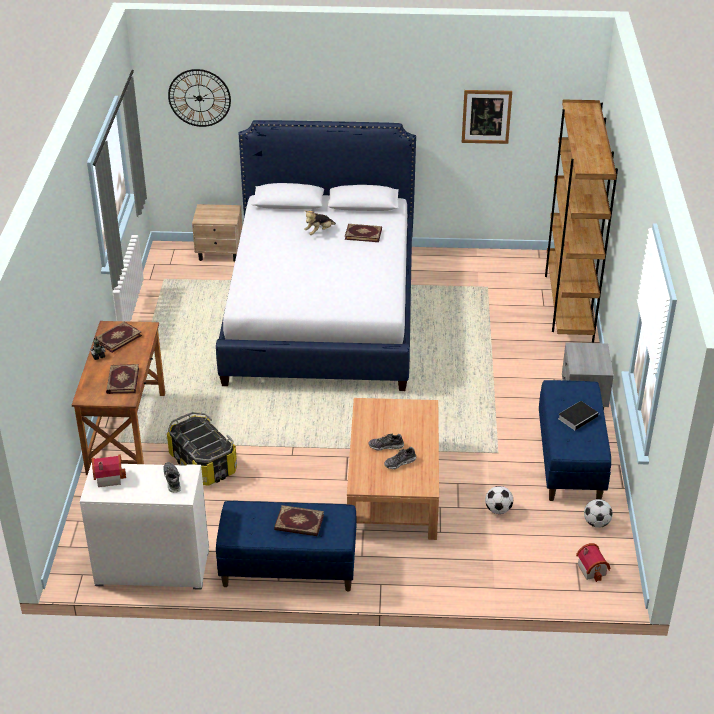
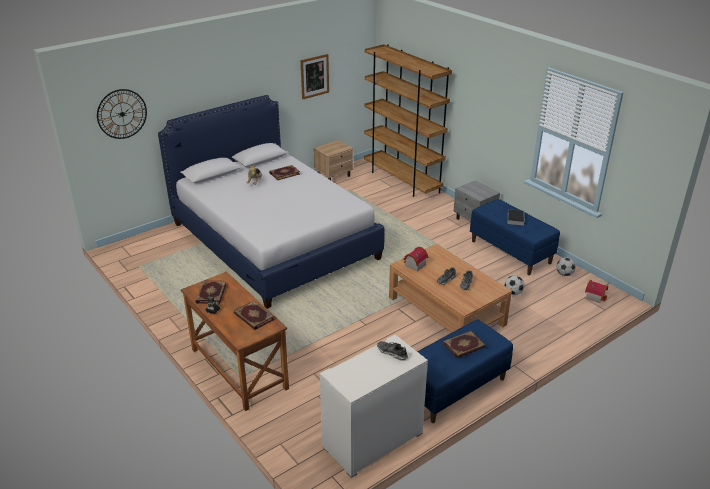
camera: 40 degrees left, 5 degrees down
toy house [92,455,126,487] -> toy house moved to [404,247,428,271]
storage box [167,412,237,485] -> none
beige nightstand [192,204,242,262] -> beige nightstand moved to [314,140,353,180]

